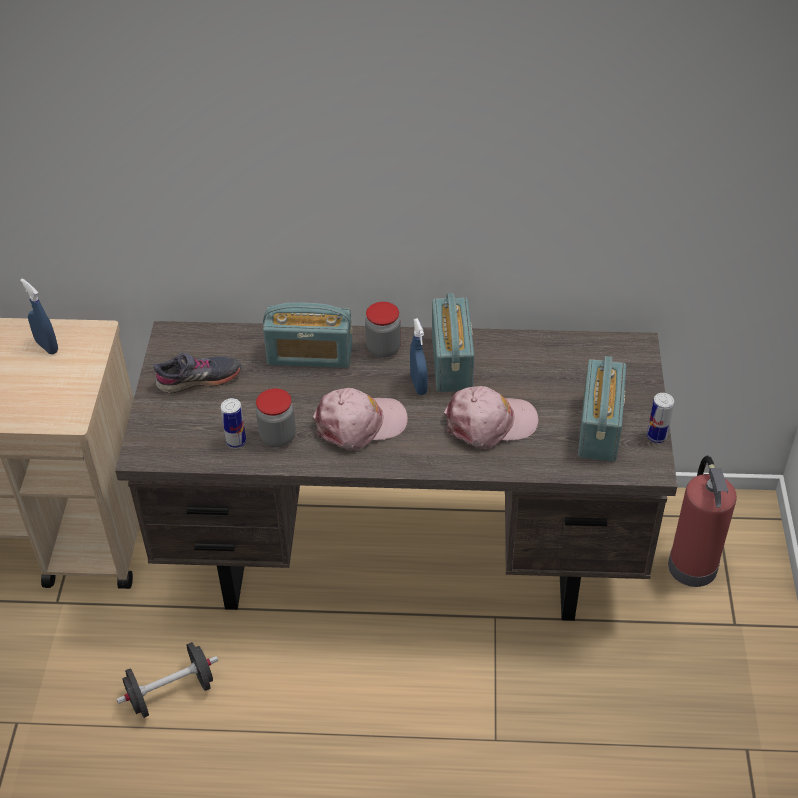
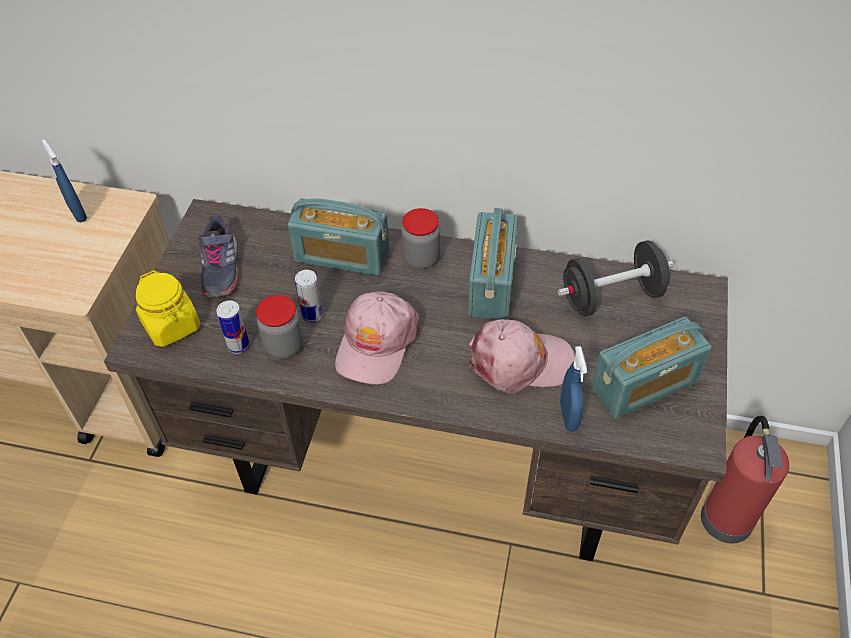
camera: 10 degrees right, 5 degrees up
black dumbbell [117,642,218,718] -> black dumbbell moved to [558,240,674,316]
grey shoe [153,352,241,393] -> grey shoe turned 90 degrees clockwise [199,214,239,298]
pink cap [312,388,408,450] -> pink cap turned 120 degrees clockwise [335,291,420,385]
blue spray bottle [410,318,428,395] -> blue spray bottle moved to [560,346,587,432]
radio [578,356,626,462] -> radio turned 45 degrees clockwise [592,317,712,418]
can [647,393,674,443] -> can moved to [295,270,323,323]
none -> yellow jar [136,270,200,347]

